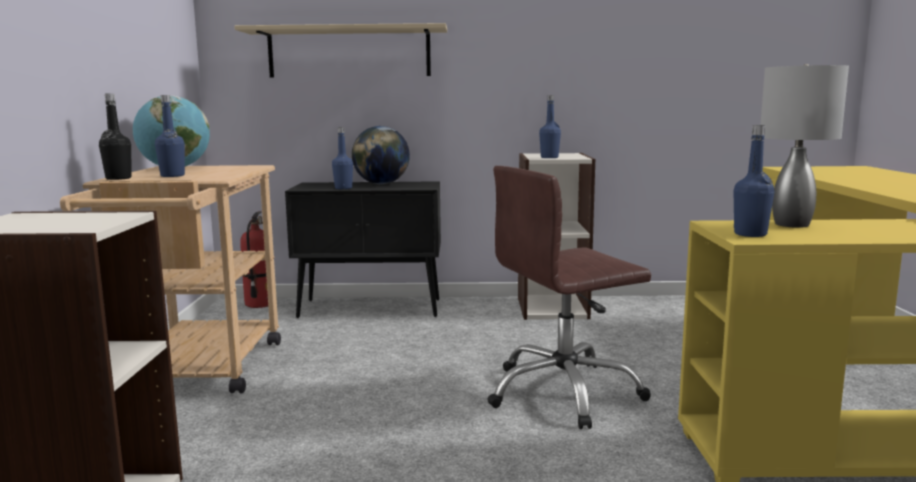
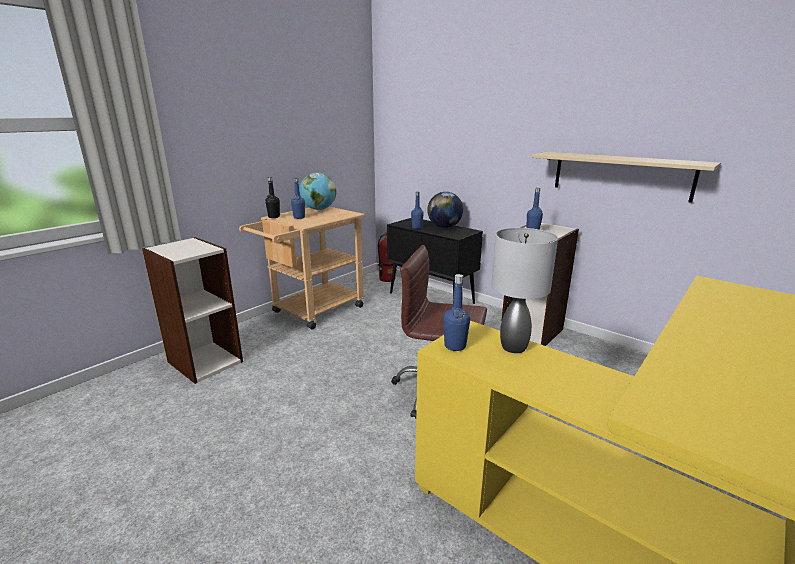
camera: 40 degrees right, 10 degrees up
beige shelf [235,23,447,78] -> beige shelf moved to [532,152,721,203]

